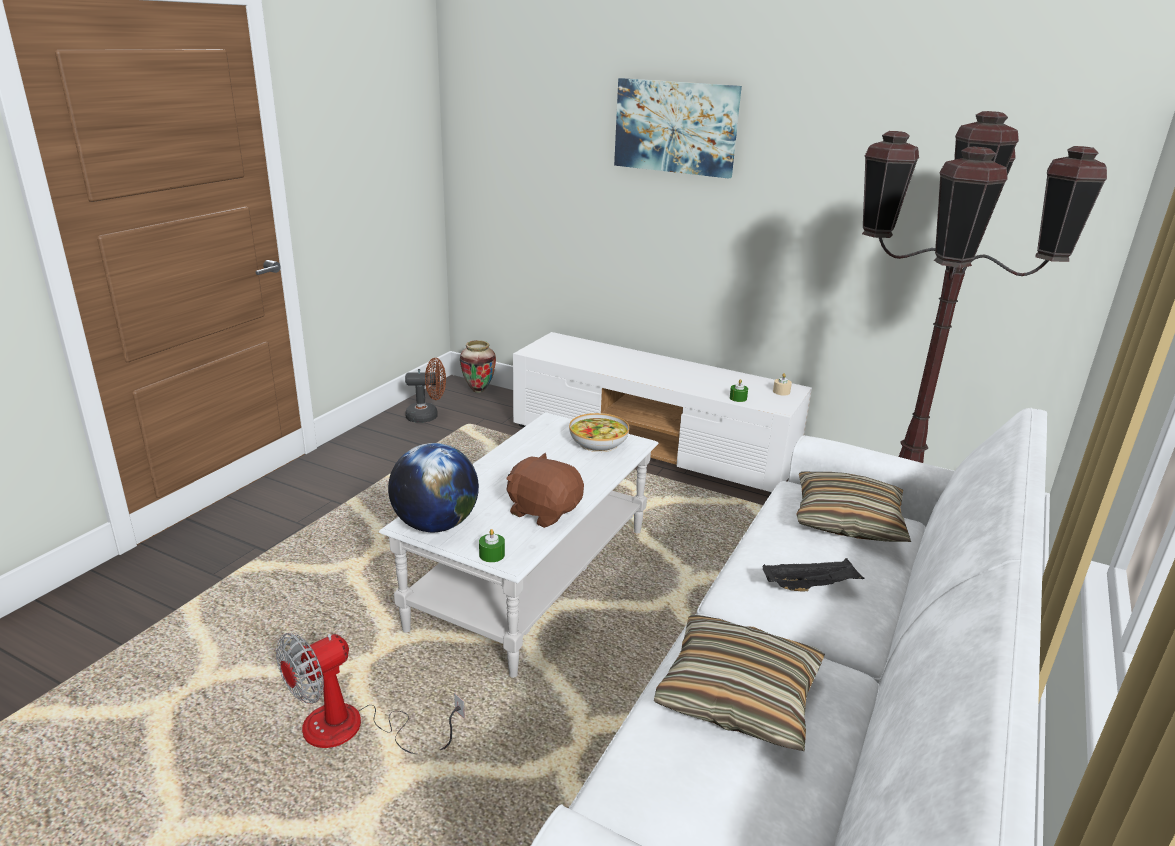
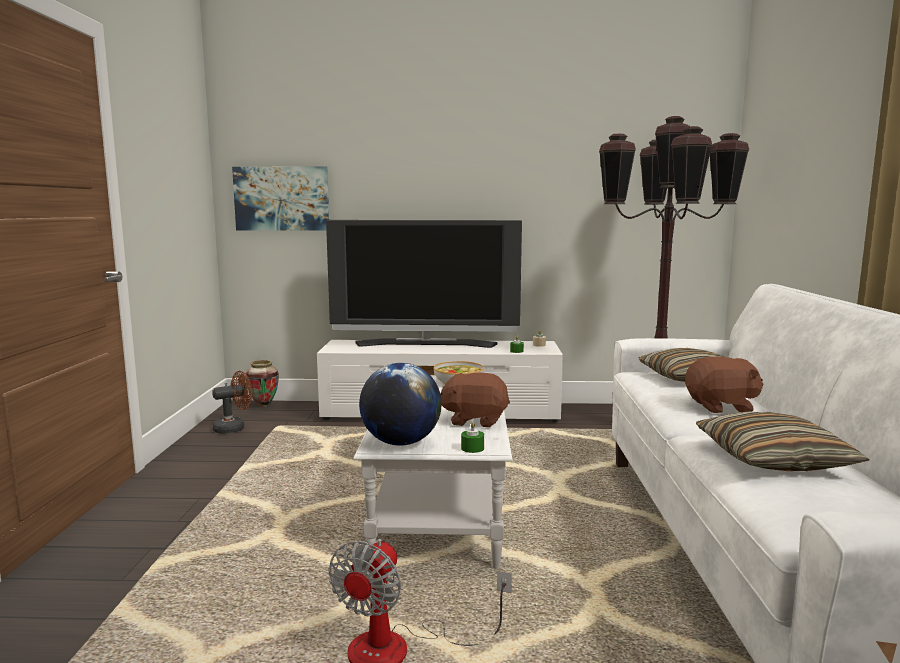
camera: 25 degrees left, 15 degrees down
picture [614,78,742,179] -> picture moved to [232,167,329,231]
black tray [762,558,864,591] -> brown plush toy [685,357,763,413]
none -> television [326,220,522,348]

